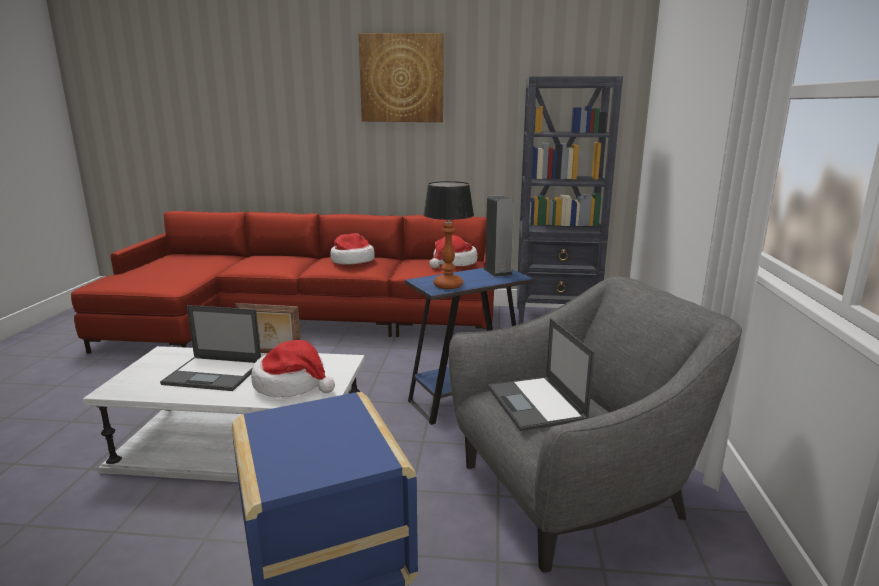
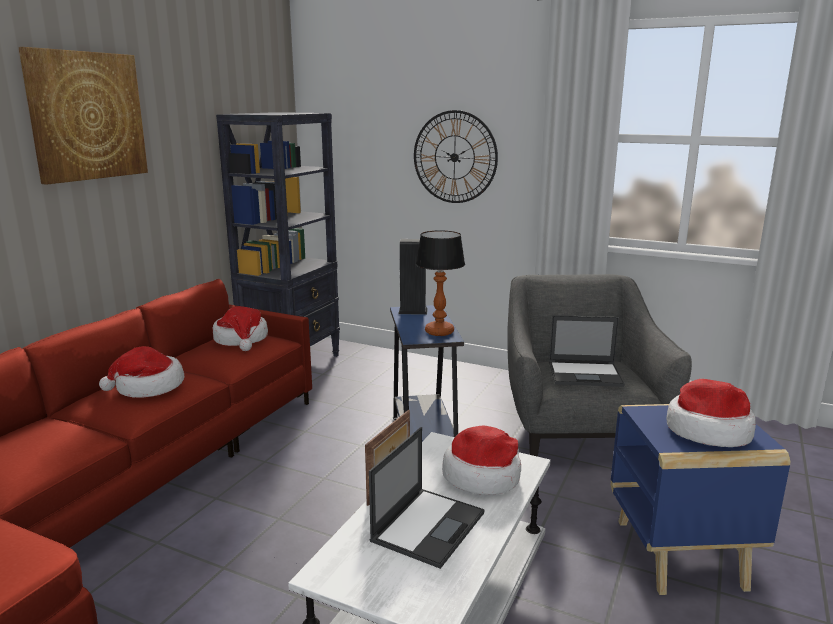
camera: 70 degrees left, 0 degrees up
none -> wall clock [414,110,498,203]
none -> hat [667,379,756,447]

